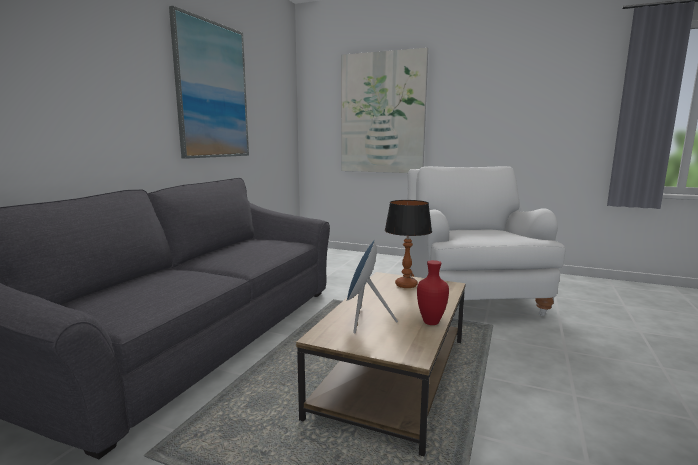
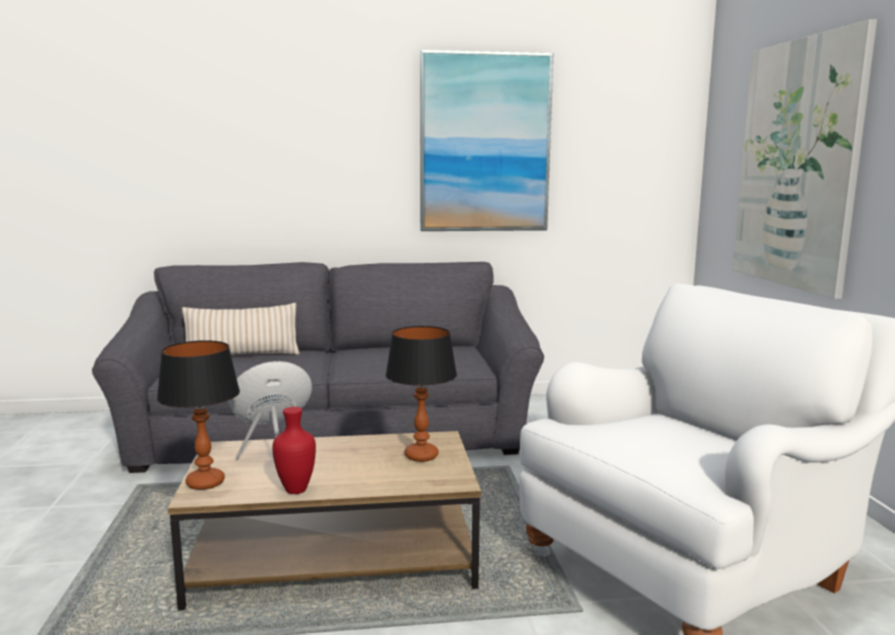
camera: 60 degrees right, 0 degrees up
none -> table lamp [157,340,240,490]
none -> beige pillow [182,303,299,355]

